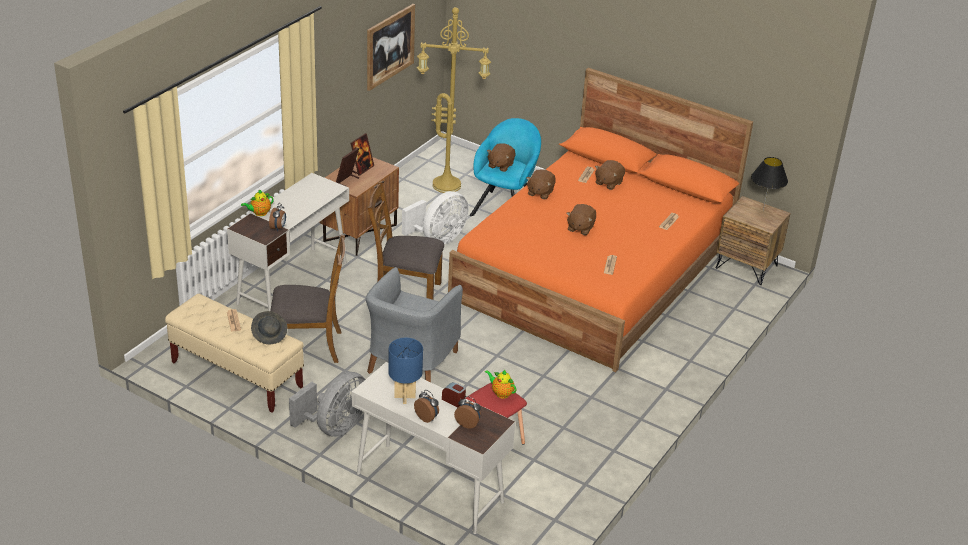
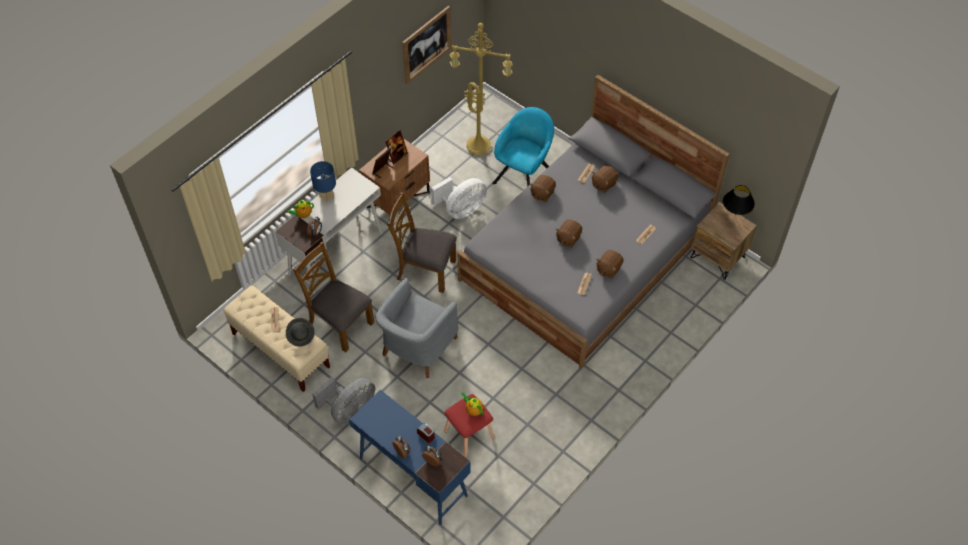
camera: 10 degrees right, 20 degrees up
brown chair [270,234,345,363] -> brown chair turned 150 degrees counterclockwise [293,242,374,352]
white desk [352,362,515,534] -> blue desk [349,390,471,525]
blue table lamp [388,338,423,404] -> blue table lamp moved to [310,161,336,203]
orange bed [448,68,753,372] -> grey bed [457,75,730,369]
brown plush toy [487,143,515,172] -> brown plush toy moved to [596,250,623,278]

